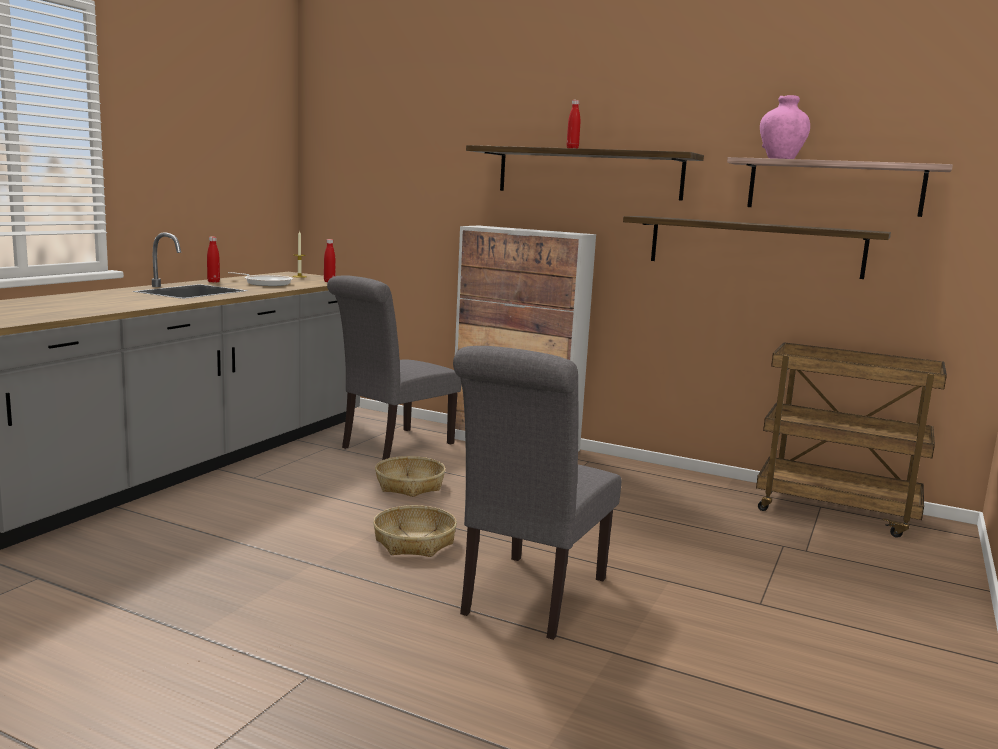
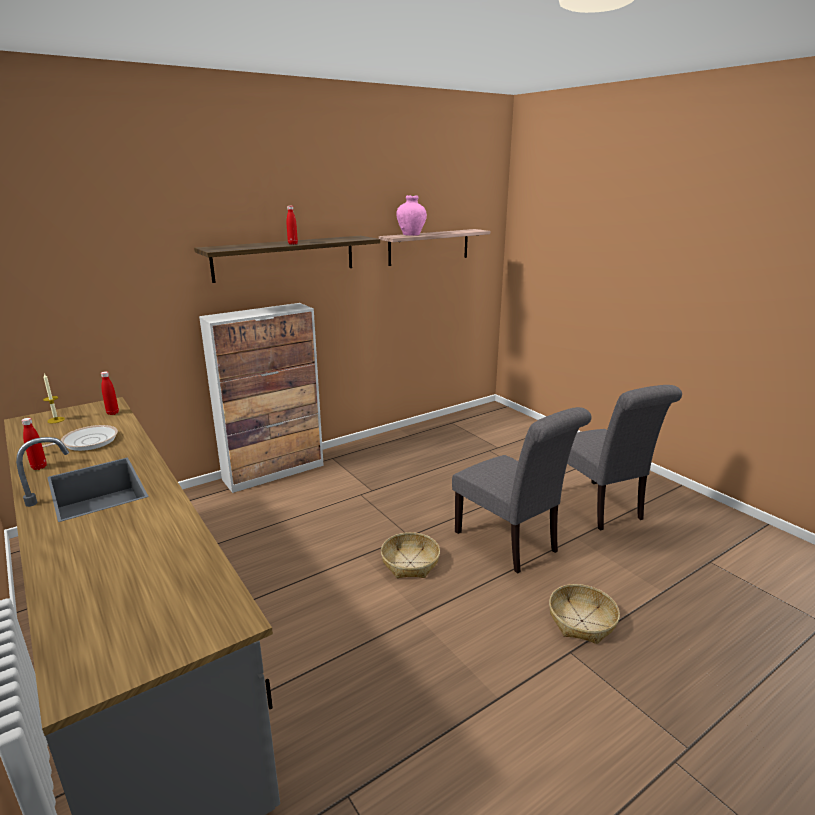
camera: 60 degrees left, 10 degrees up
grey chair [327,275,462,460] -> grey chair moved to [567,385,682,531]
basket [375,456,446,497] -> basket moved to [549,584,620,644]
shelf [623,216,891,279] -> none
brown cart [756,342,947,538] -> none

